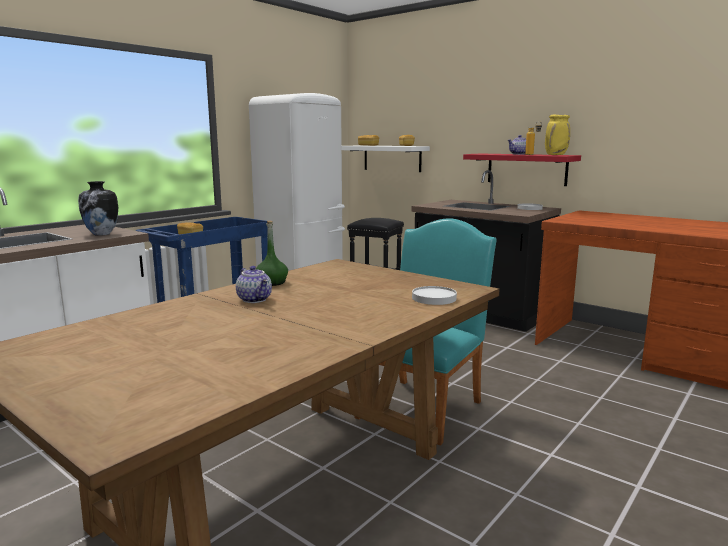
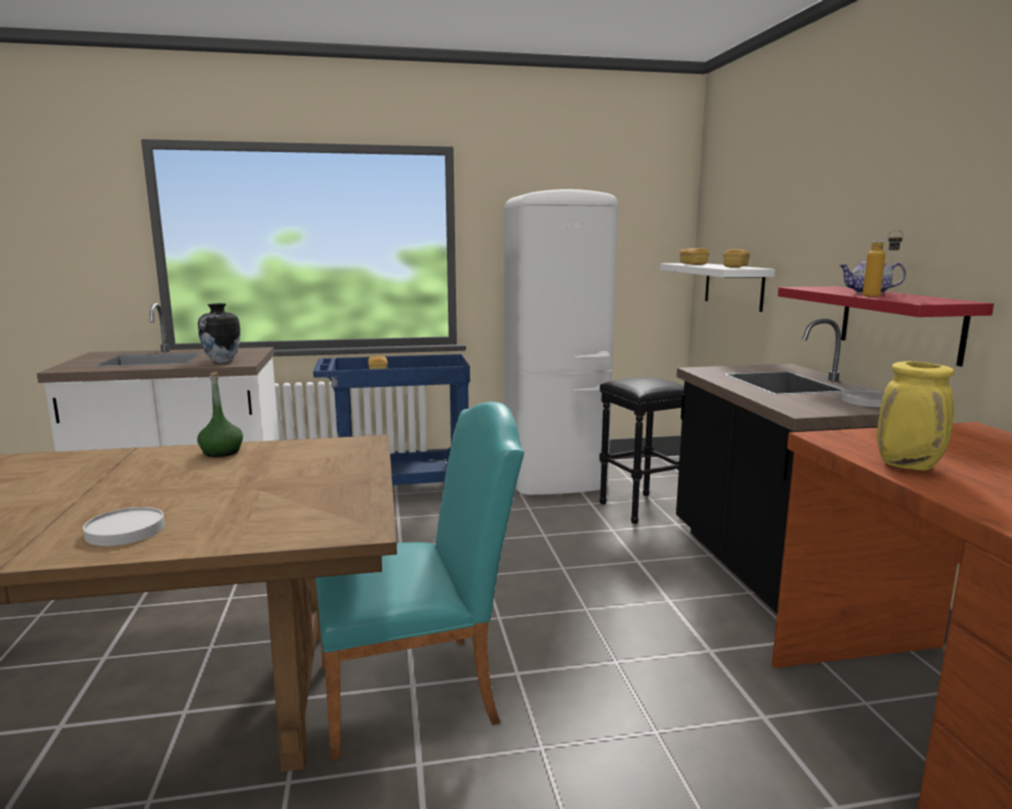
camera: 40 degrees right, 0 degrees up
teapot [236,266,272,303] -> none
white plate [412,286,457,305] -> white plate moved to [83,507,165,546]
yellow vase [545,115,570,155] -> yellow vase moved to [877,361,954,471]

